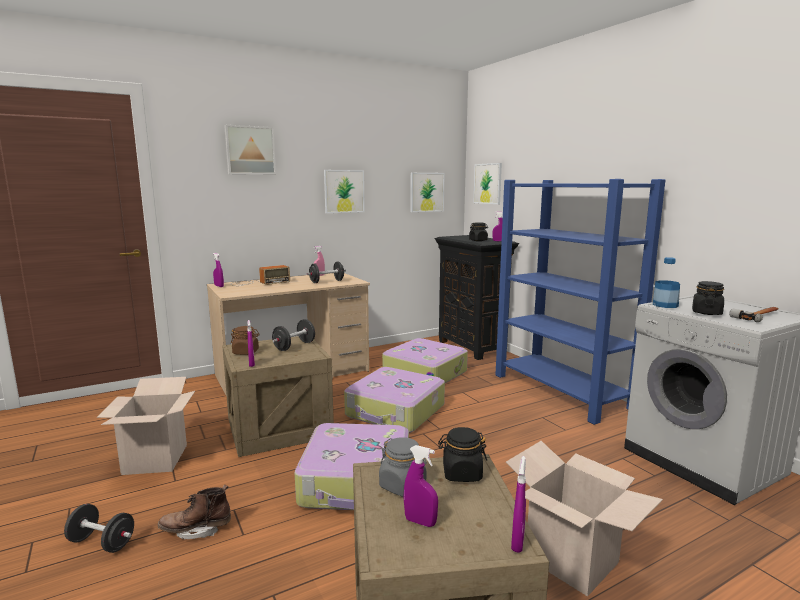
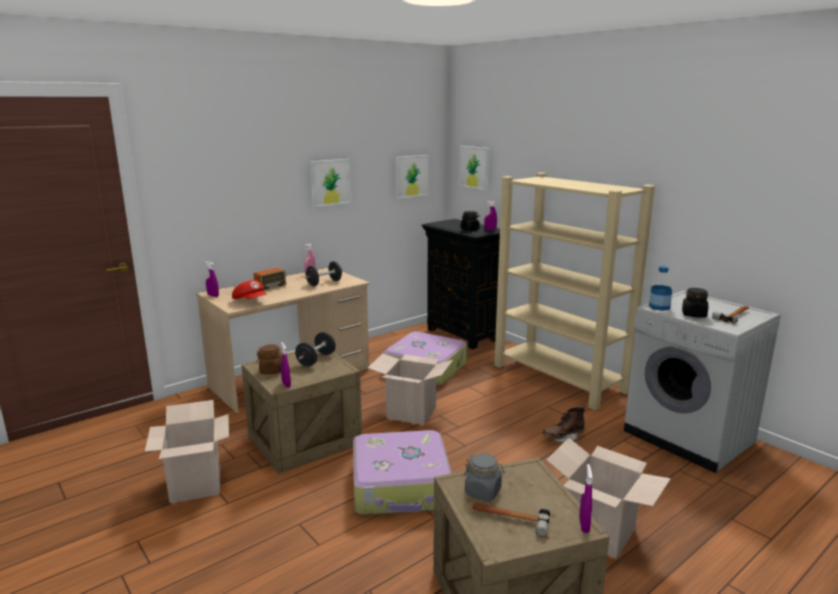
camera: 10 degrees left, 5 degrees up
black dumbbell [64,504,134,553] -> none
brown boot [158,485,231,539] -> brown boot moved to [543,405,585,442]
picture [224,125,276,175] -> none
suitcase [344,367,445,433] -> cardboard box [368,353,453,425]
purple spray bottle [404,445,438,527] -> hammer [471,503,550,537]
black jar [438,427,487,482] -> none
blue bookcase [496,179,665,425] -> beige bookcase [494,172,655,410]
none -> red cap [232,280,267,299]

